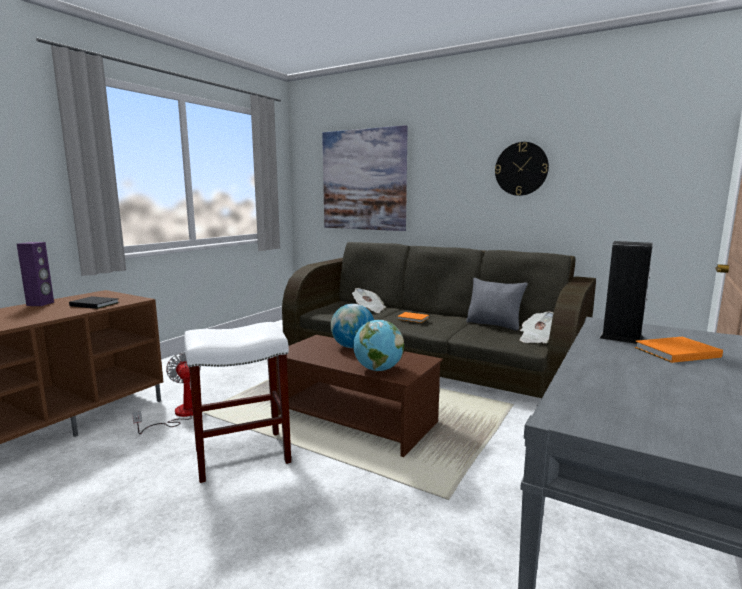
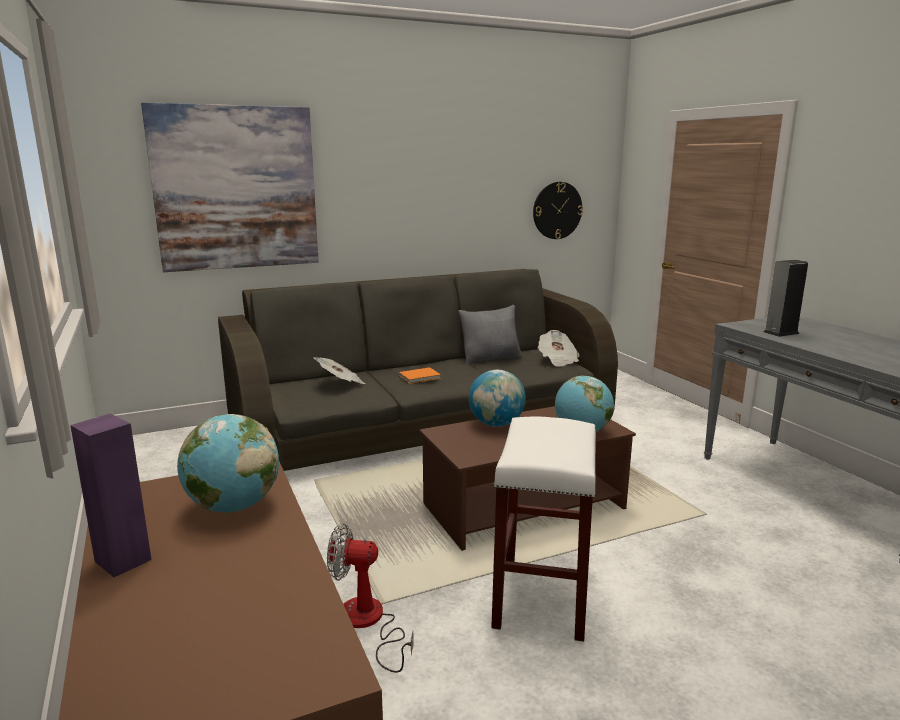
camera: 55 degrees left, 5 degrees up
black book [69,296,119,309] -> globe [177,414,279,512]
wall clock [495,142,549,196] -> wall clock moved to [533,182,583,239]
orange book [635,337,723,363] -> none

